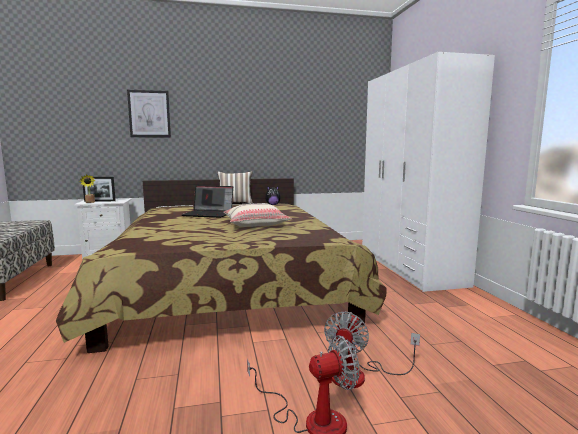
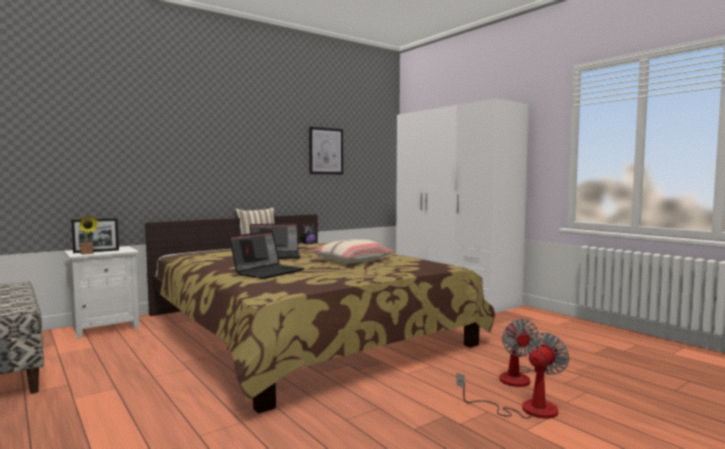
camera: 25 degrees left, 5 degrees down
picture [127,90,171,138] -> picture moved to [309,127,343,174]
none -> laptop [229,231,305,279]

